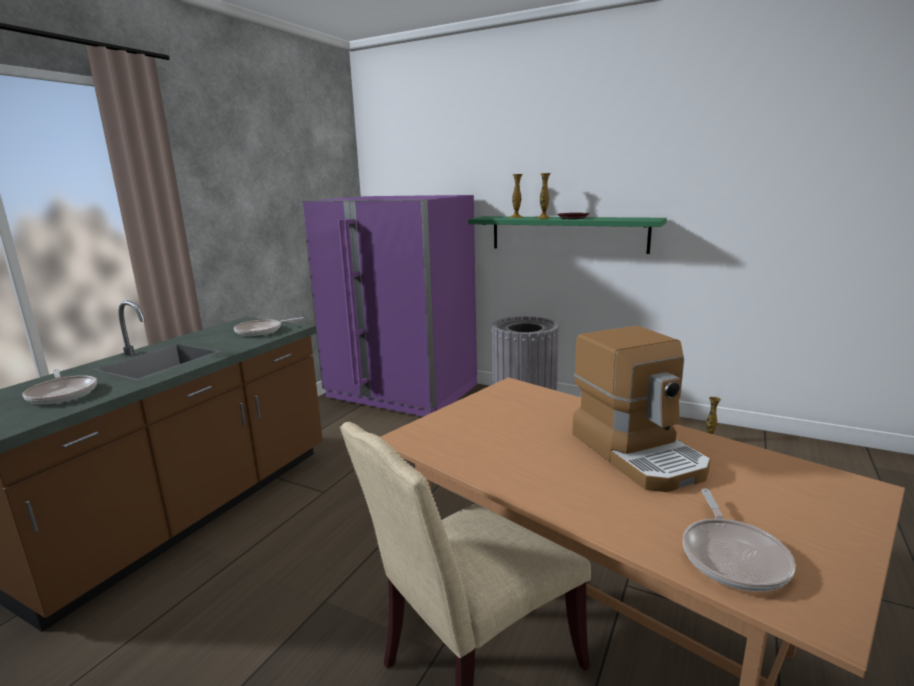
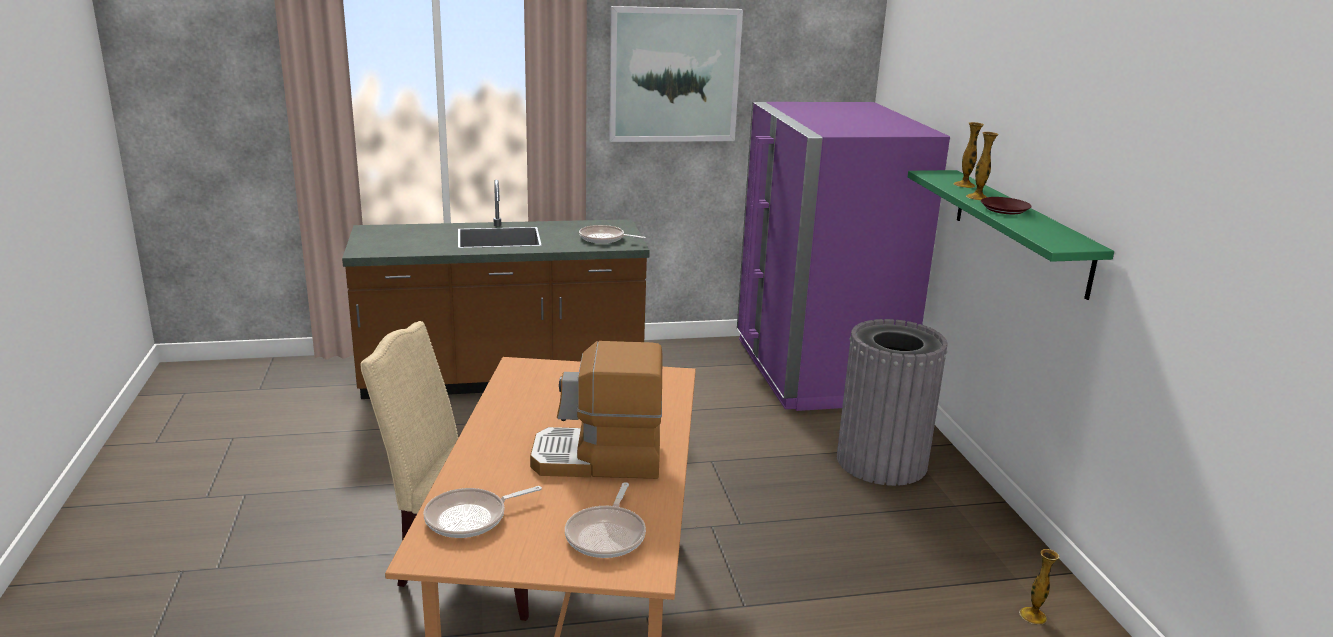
camera: 50 degrees right, 5 degrees up
frying pan [22,369,97,404] -> frying pan moved to [565,482,646,558]
coffee machine [572,326,710,492] -> coffee machine turned 60 degrees clockwise [530,341,662,479]
none -> picture [609,6,743,142]

